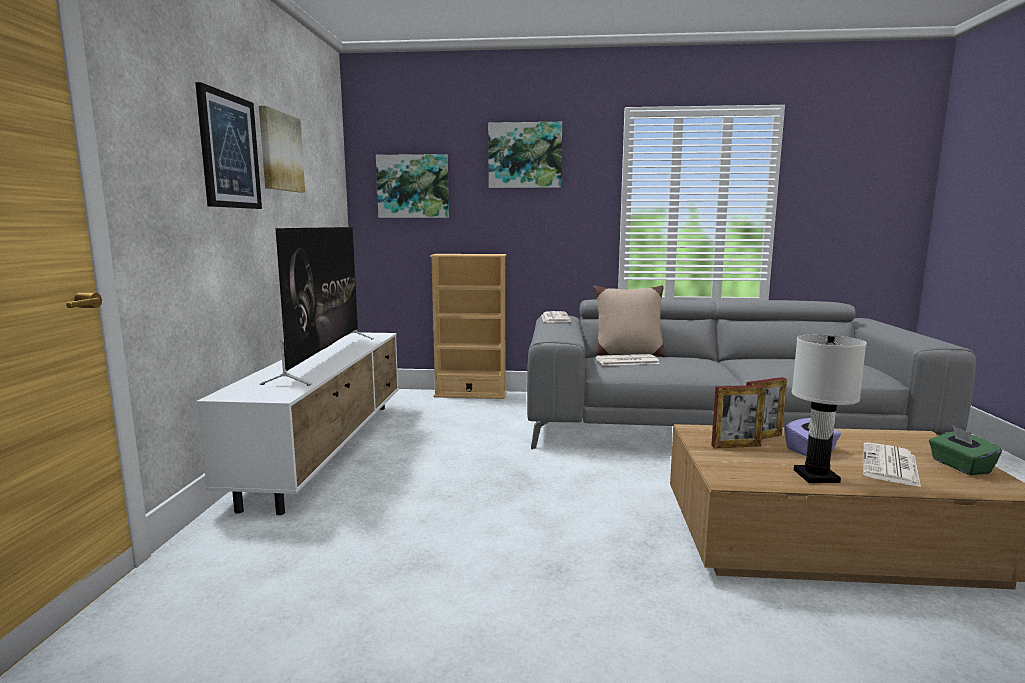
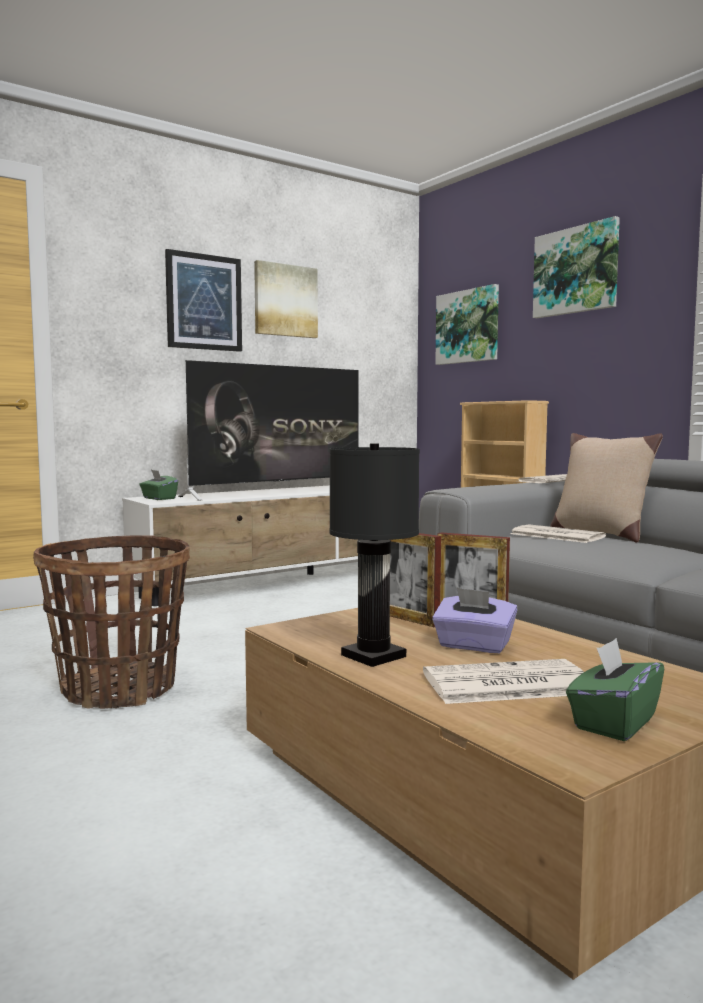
camera: 50 degrees right, 5 degrees down
white table lamp [792,334,867,483] -> black table lamp [329,443,420,667]
none -> basket [33,535,190,709]
none -> green tissue box [139,470,178,500]

